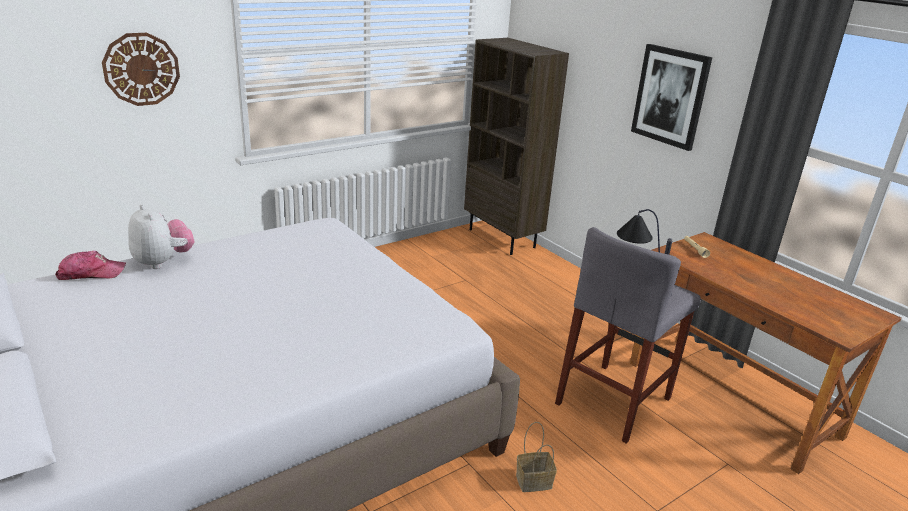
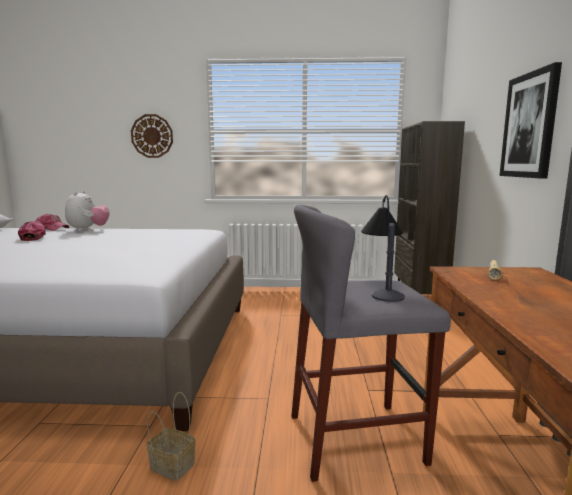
camera: 40 degrees right, 15 degrees down
none -> cap [18,221,46,241]

